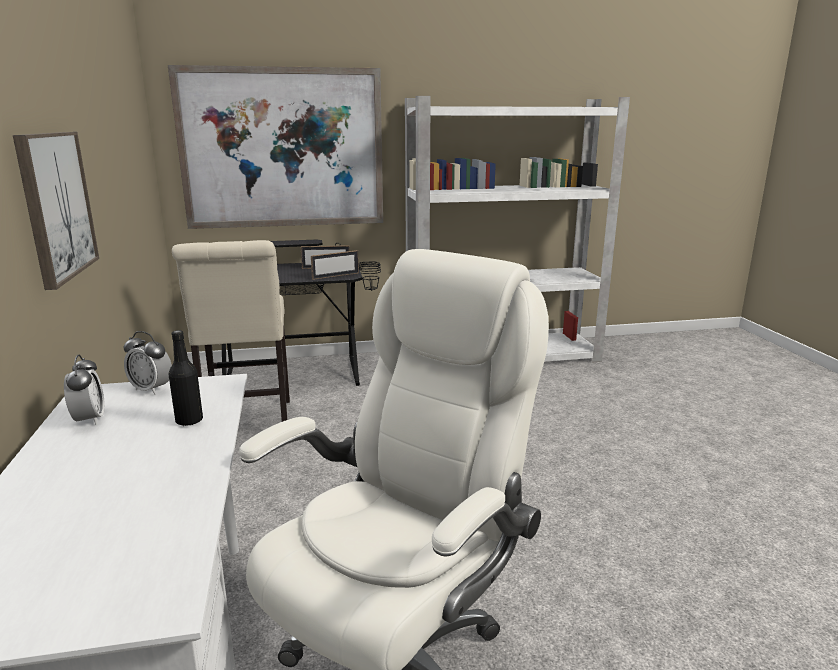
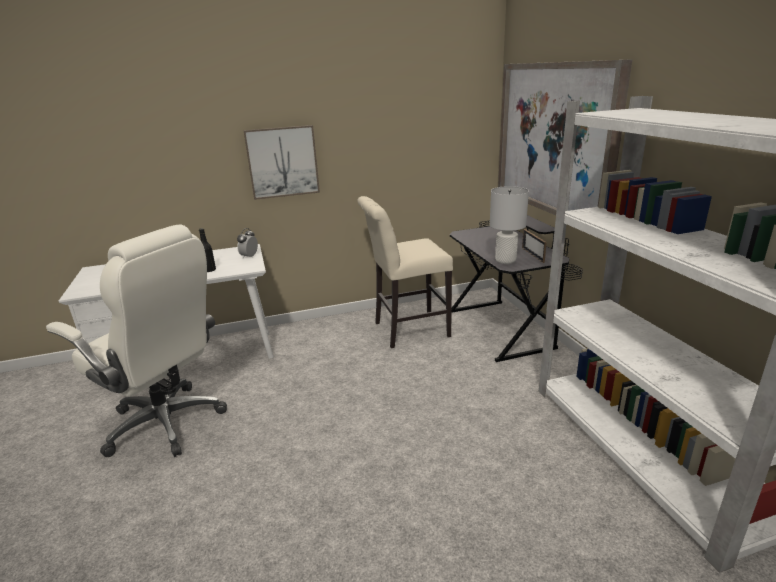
camera: 85 degrees right, 5 degrees up
alarm clock [64,354,105,425] -> none
picture frame [311,250,359,280] -> grey table lamp [490,186,529,264]

